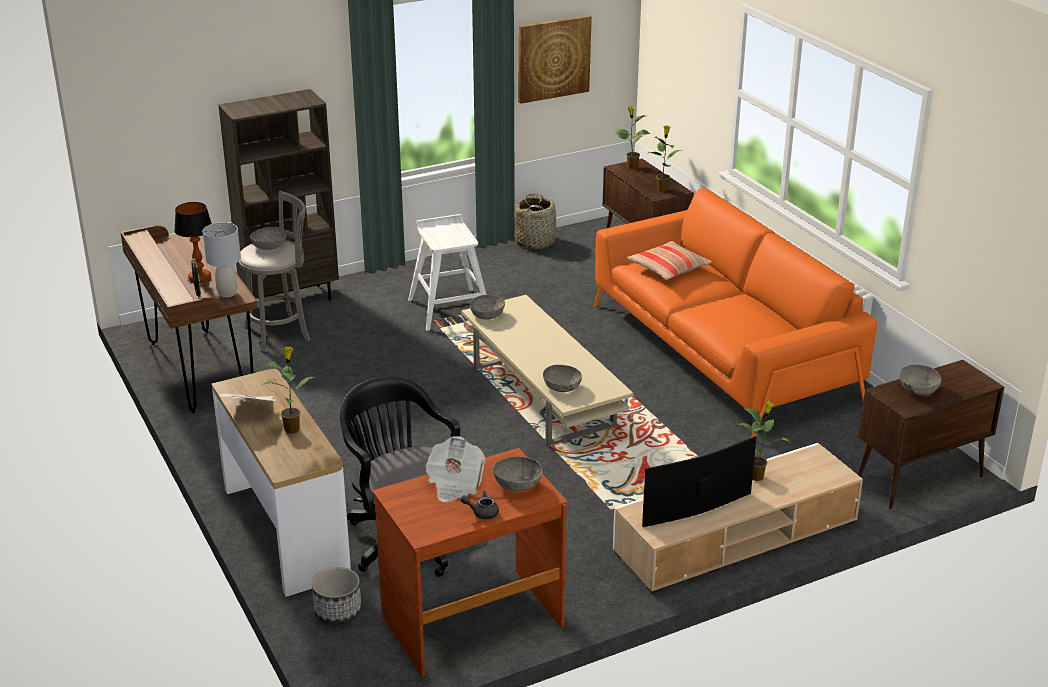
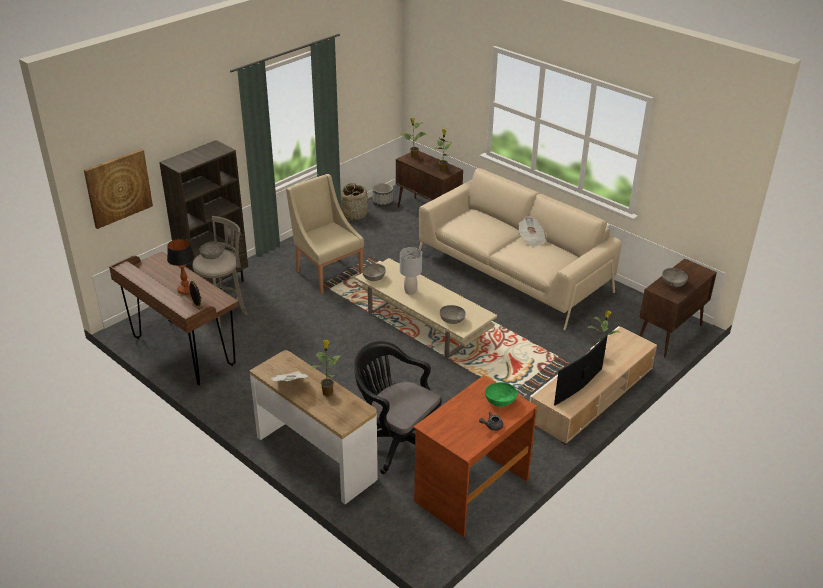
camera: 20 degrees left, 5 degrees up
grey table lamp [203,222,241,298] -> grey table lamp moved to [400,247,422,295]
planter [312,567,361,625] -> planter moved to [372,183,393,206]
white stool [408,214,486,331] -> beige armchair [286,174,364,294]
newspaper [425,436,486,502] -> newspaper moved to [519,216,547,247]
grey bowl [493,456,543,491] -> green bowl [485,382,518,407]
picture [518,15,592,104] -> picture moved to [84,149,153,229]
orange sofa [593,189,877,438] -> beige sofa [419,168,622,330]
pillow [627,241,712,280] -> none

